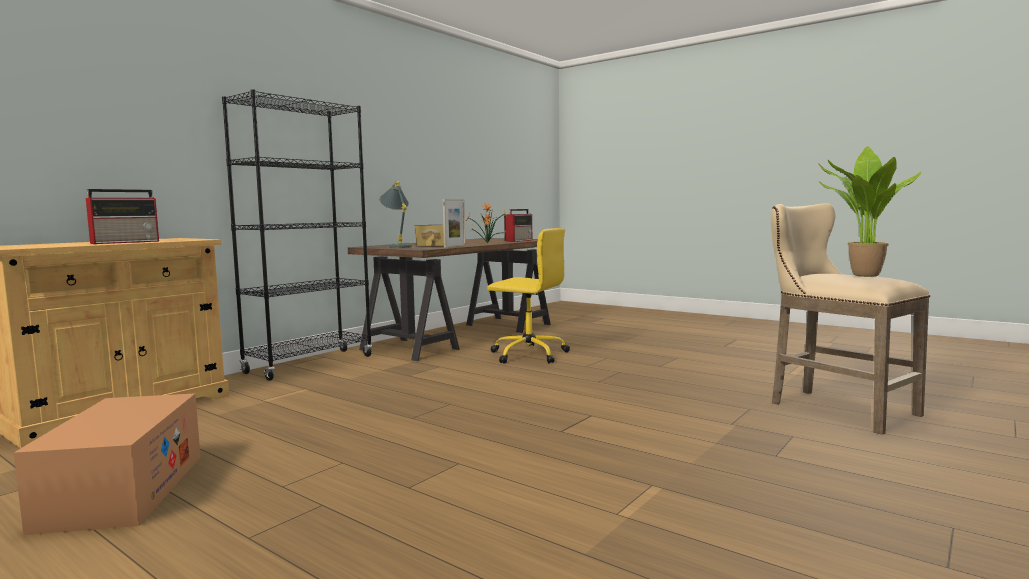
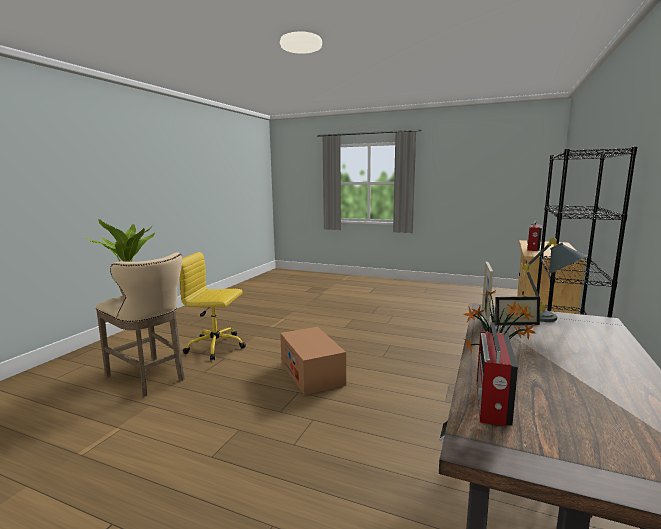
camera: 165 degrees right, 5 degrees up
cardboard box [14,393,201,535] -> cardboard box moved to [280,327,346,395]
yellow office chair [487,228,570,364] -> yellow office chair moved to [179,252,246,360]

